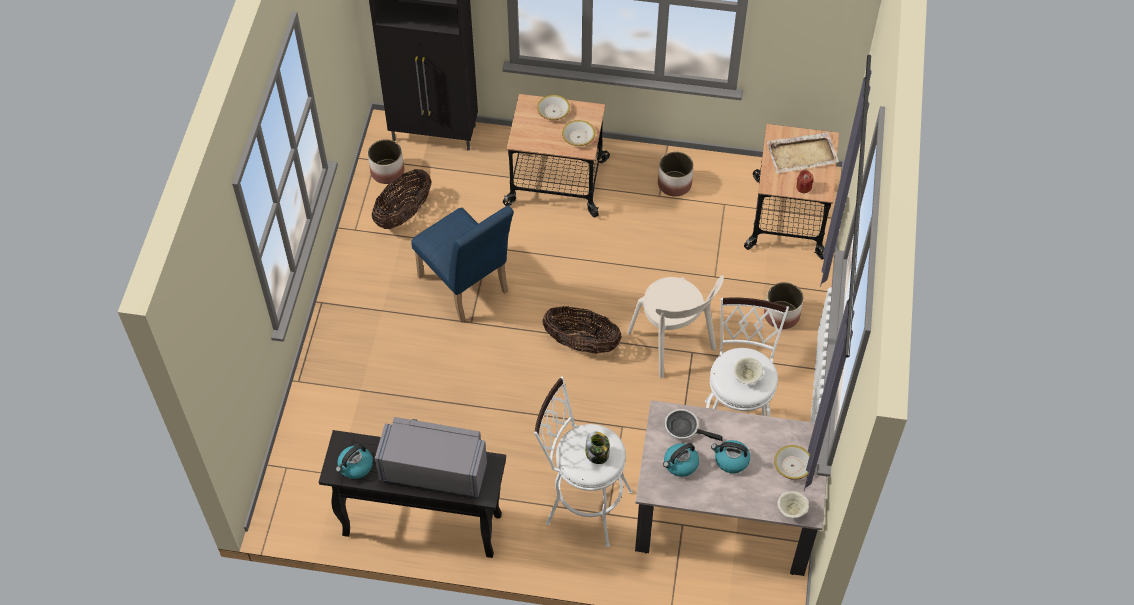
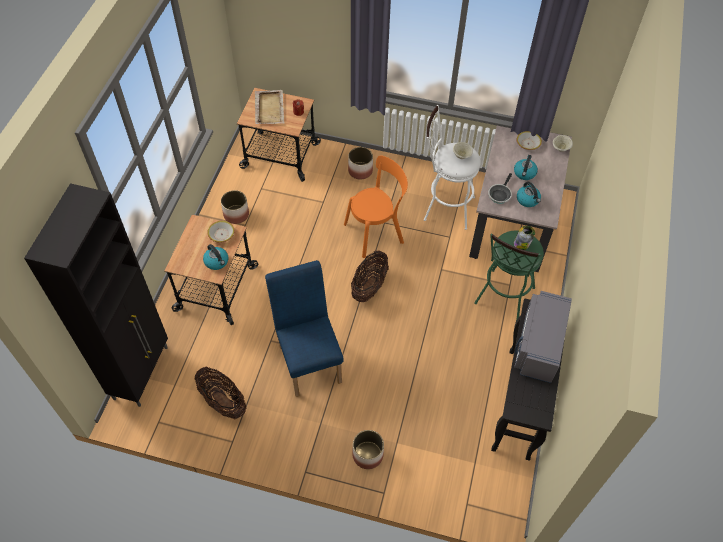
camera: 85 degrees left, 0 degrees up
kettle [336,444,373,479] -> kettle moved to [203,244,228,270]
planter [368,139,404,184] -> planter moved to [352,430,384,469]
blue chair [411,205,514,323] -> blue chair turned 75 degrees counterclockwise [265,260,343,397]
white stool [534,376,633,547] -> green stool [474,230,544,321]
bowl [537,95,570,120] -> none
beige chair [627,275,724,378] -> orange chair [344,155,408,258]

